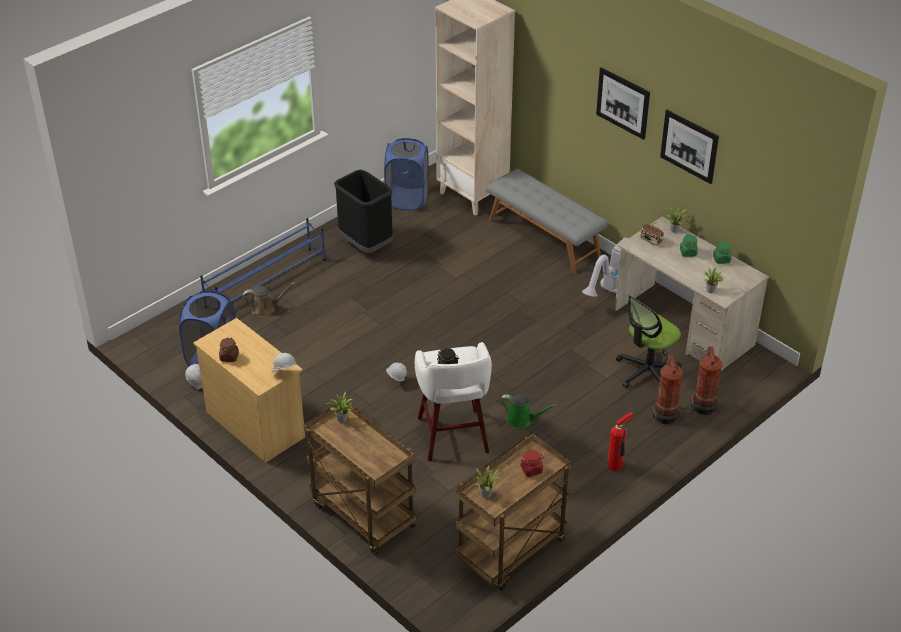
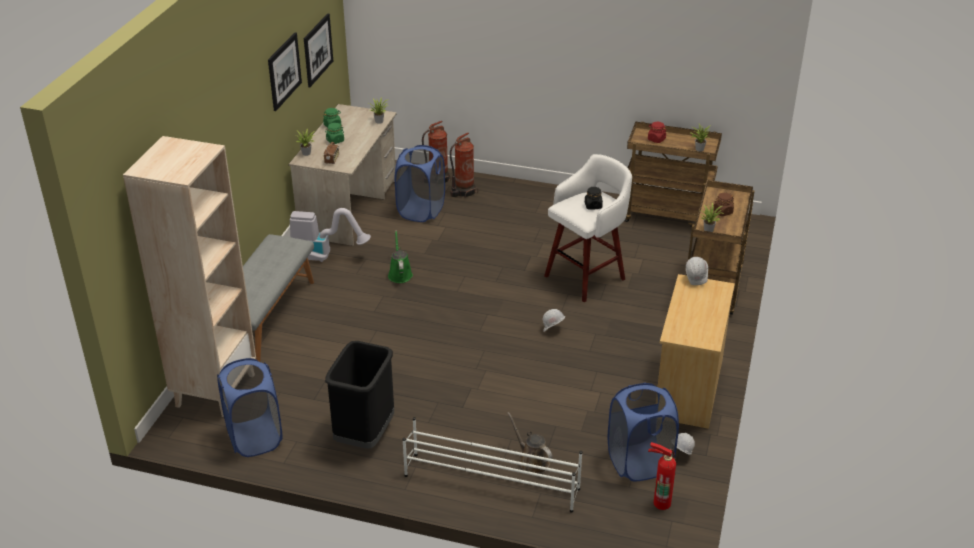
camera: 120 degrees left, 5 degrees down
blue shoe rack [200,218,326,302] -> white shoe rack [403,417,582,513]
brown jar [219,337,239,362] -> brown jar moved to [714,193,734,216]
green watering can [500,394,557,429] -> green watering can moved to [388,230,413,283]
picture [596,67,650,140] -> picture moved to [304,13,333,87]
fire extinguisher [607,412,633,471] -> fire extinguisher moved to [648,442,676,510]
office chair [616,295,682,388] -> blue laundry basket [395,145,445,222]

